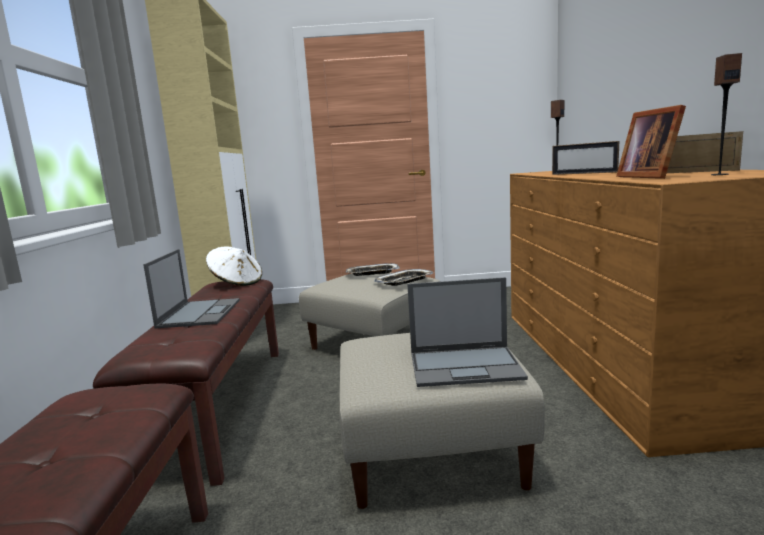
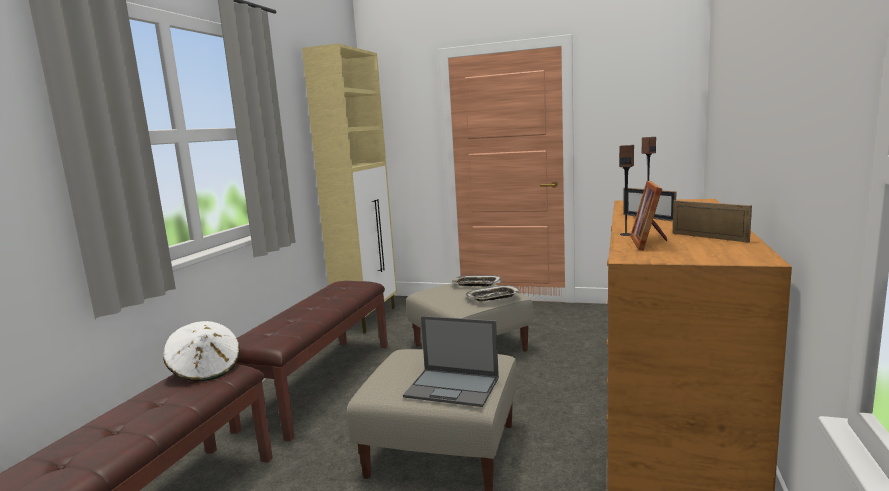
camera: 20 degrees right, 0 degrees up
laptop [143,249,240,329] -> none
white hat [206,247,262,286] -> white hat moved to [163,321,240,382]
speaker [711,53,742,175] -> speaker moved to [619,145,634,236]

